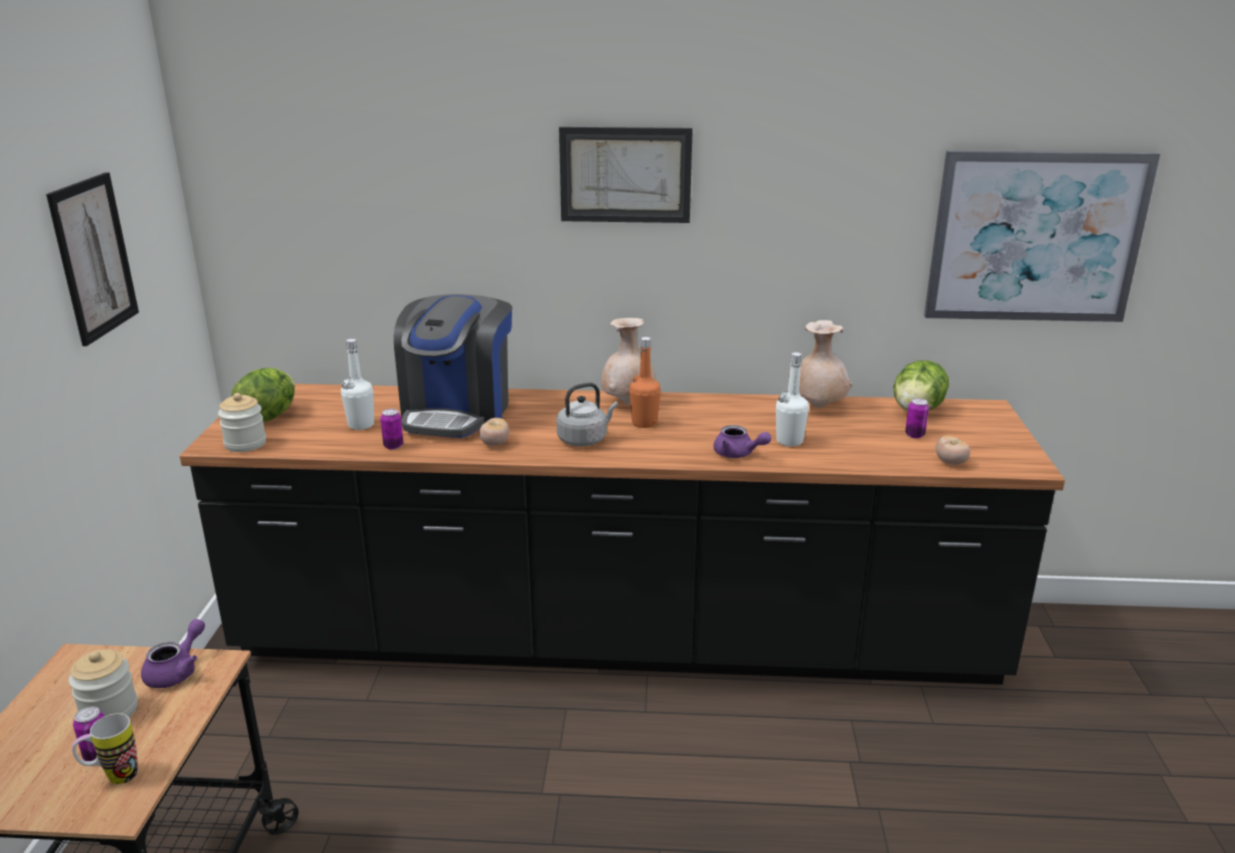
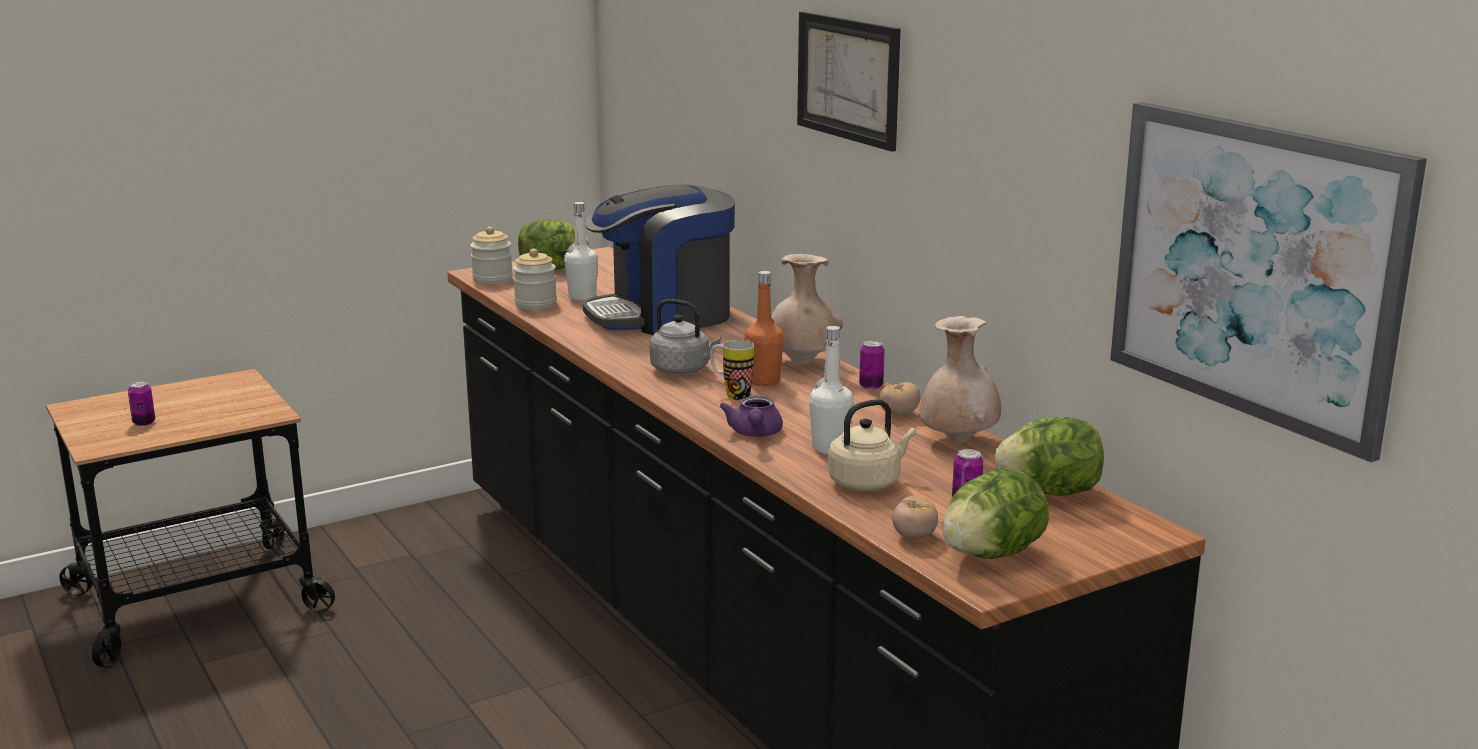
camera: 55 degrees right, 5 degrees down
picture [46,172,139,346] -> none
jar [69,649,138,717] -> jar moved to [513,249,557,310]
mug [72,713,138,784] -> mug moved to [710,340,754,400]
purple teapot [141,619,205,688] -> none
can [380,409,403,450] -> can moved to [859,340,885,390]
tomato [479,418,509,446] -> tomato moved to [879,382,921,416]
none -> beige kettle [828,399,916,491]
none -> lettuce [942,469,1049,559]

